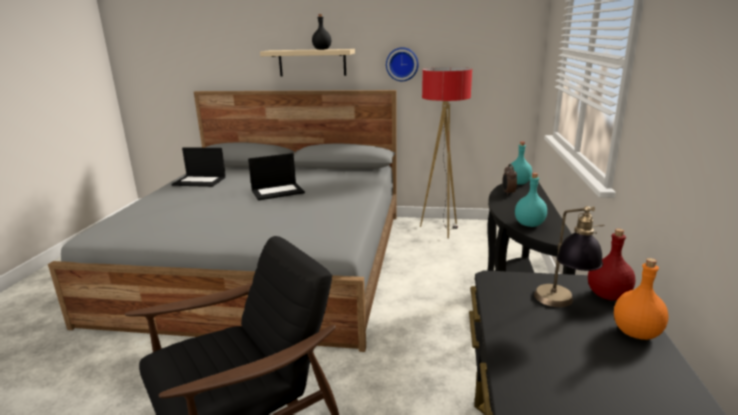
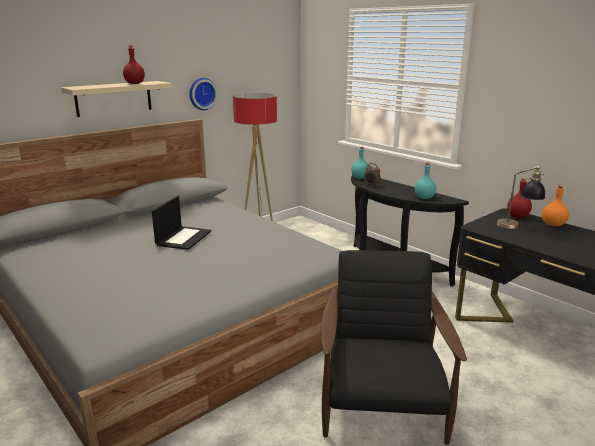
camera: 50 degrees left, 0 degrees up
laptop [171,147,226,187] -> none
black bottle [312,14,331,50] -> red bottle [123,46,145,84]

